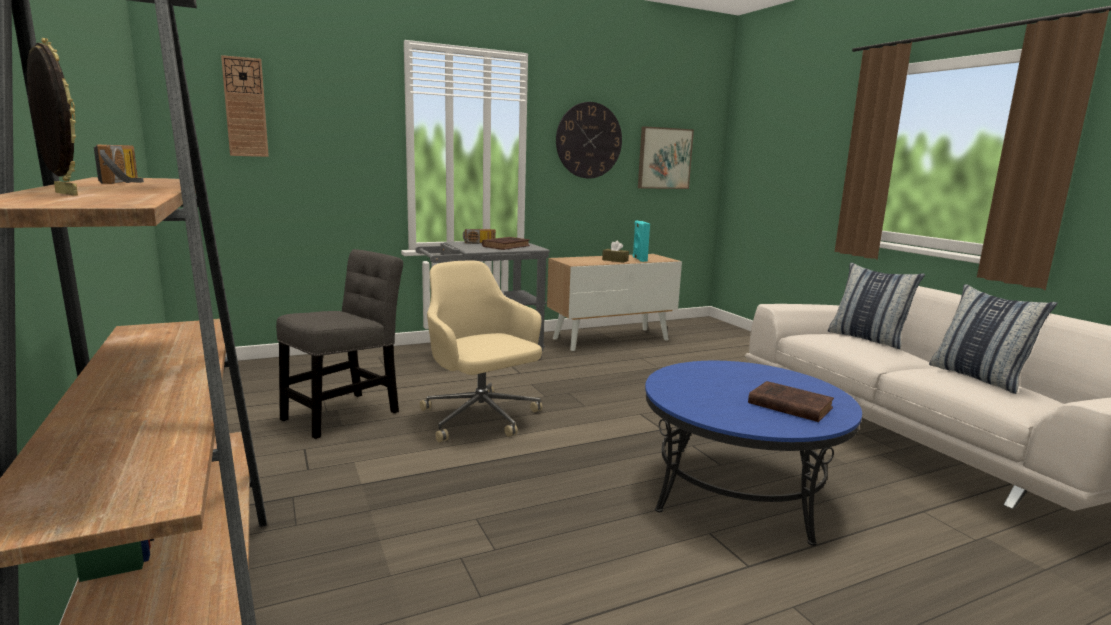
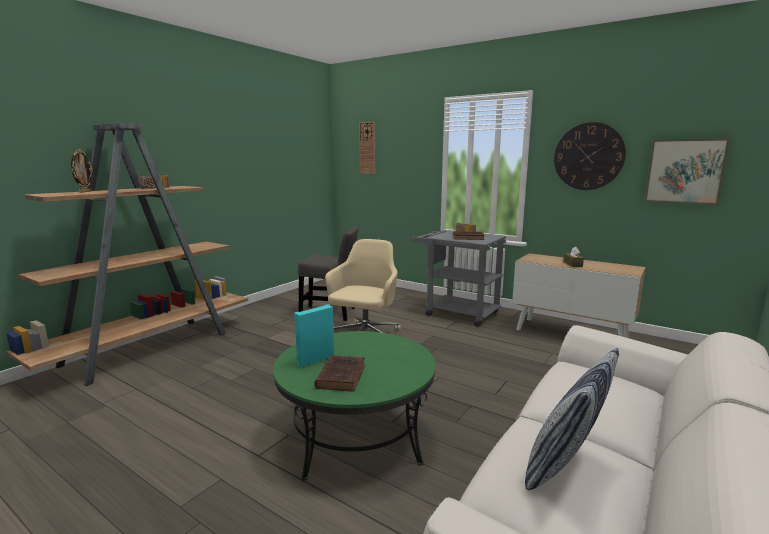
camera: 60 degrees right, 0 degrees up
turquoise speaker [633,220,650,262] -> turquoise speaker moved to [294,304,334,367]
blue coffee table [645,361,862,546] -> green coffee table [273,331,436,480]
pillow [828,262,925,349] -> none

